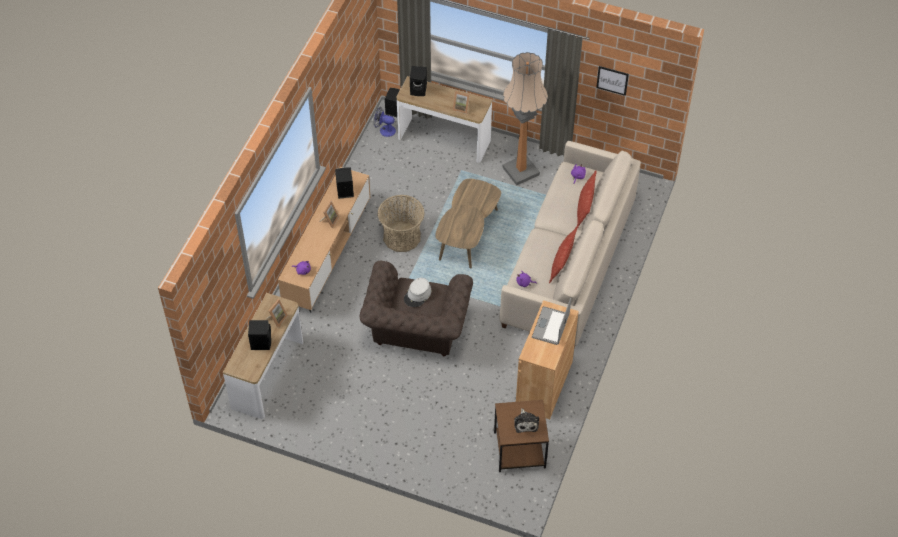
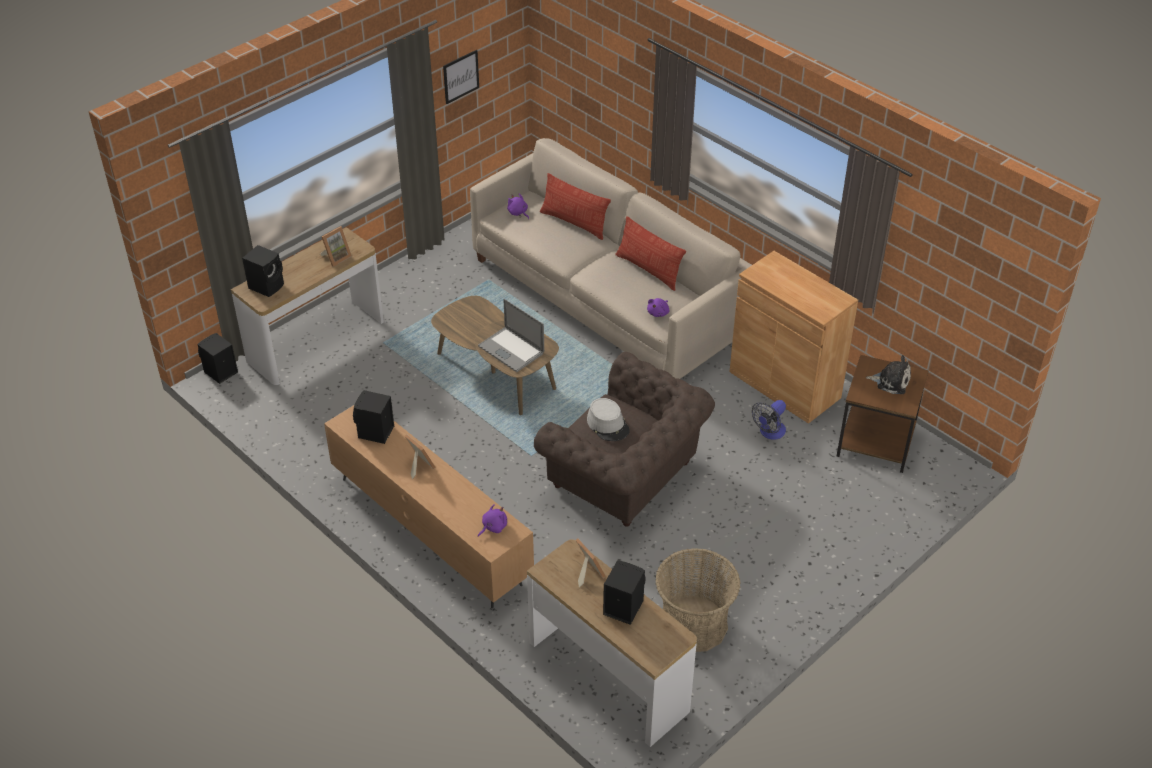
camera: 65 degrees left, 10 degrees down
fan [374,107,396,137] -> fan moved to [752,400,786,440]
basket [378,195,425,252] -> basket moved to [655,548,741,652]
floor lamp [502,52,548,185] -> none
laptop [532,298,571,345] -> laptop moved to [478,299,544,372]

